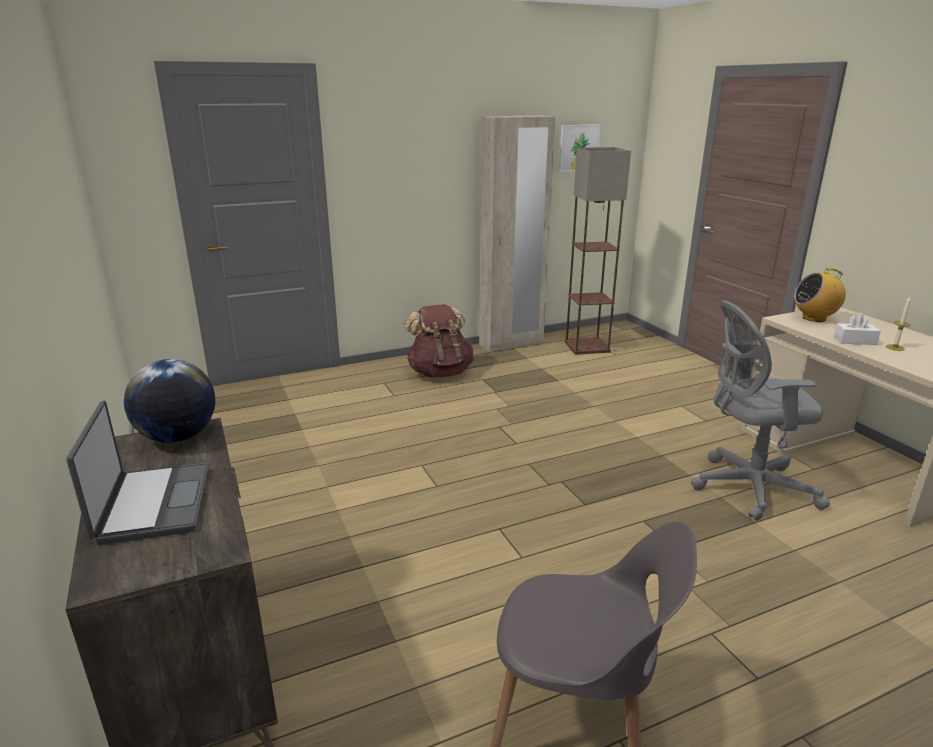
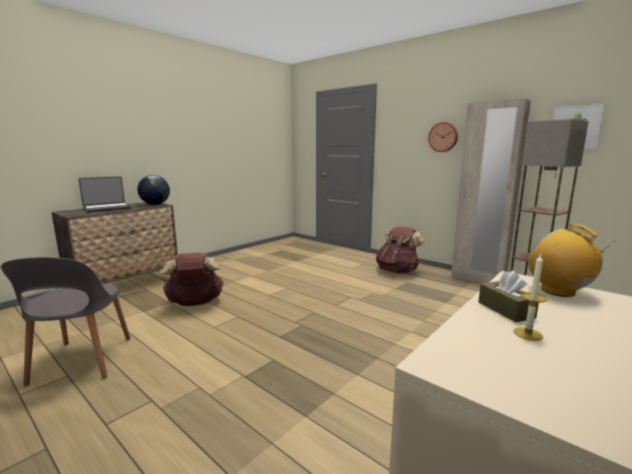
camera: 65 degrees right, 10 degrees down
grey office chair [691,300,830,521] -> none
white tissue box [834,313,881,345] -> brown tissue box [479,271,539,322]
none -> brown backpack [162,252,224,306]
none -> wall clock [428,122,458,152]

